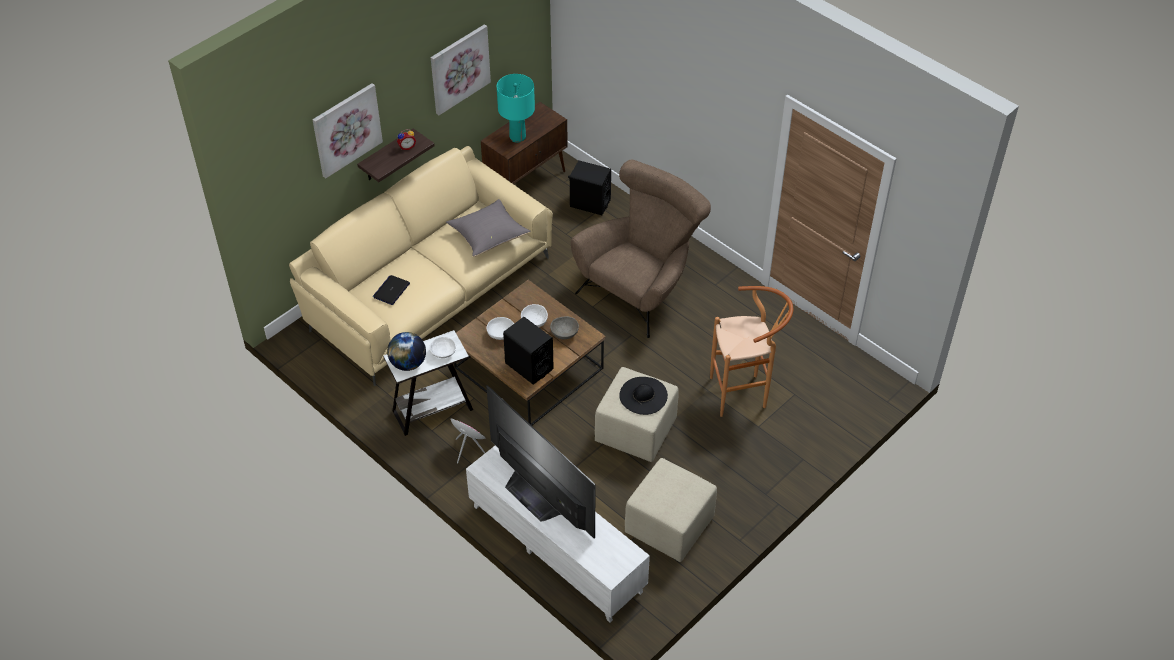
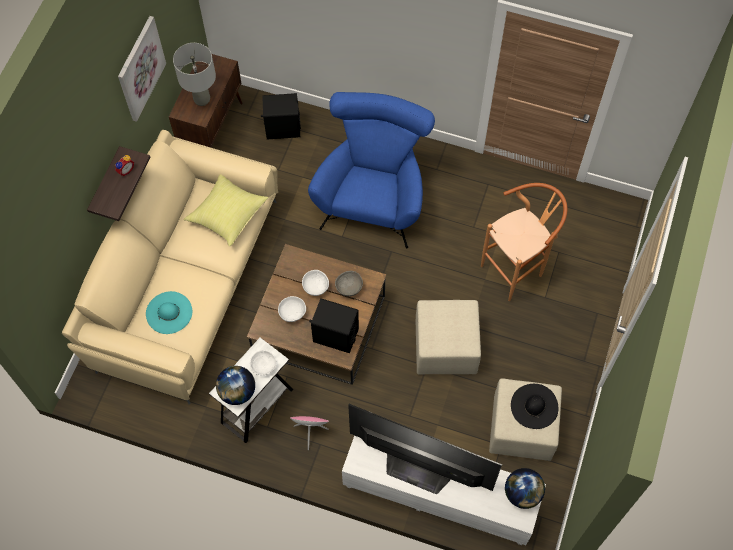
camera: 25 degrees left, 15 degrees up
picture [312,83,383,178] -> none
laptop [373,275,410,305] -> turquoise hat [146,291,192,334]
grey pillow [446,199,531,257] -> yellow pillow [184,175,269,247]
turquoise table lamp [497,74,535,143] -> grey table lamp [173,43,216,106]
brown armchair [571,160,711,338] -> blue armchair [308,92,435,249]
black hat [619,377,668,415] -> black hat moved to [511,384,559,429]
none -> globe [505,468,545,509]

